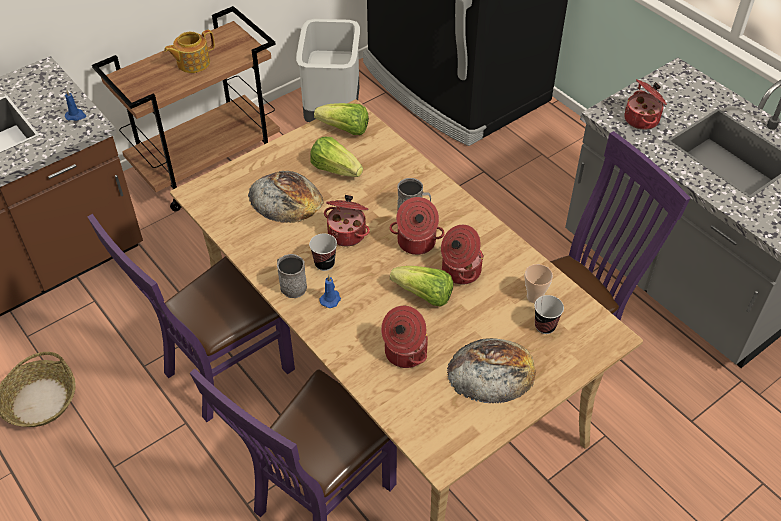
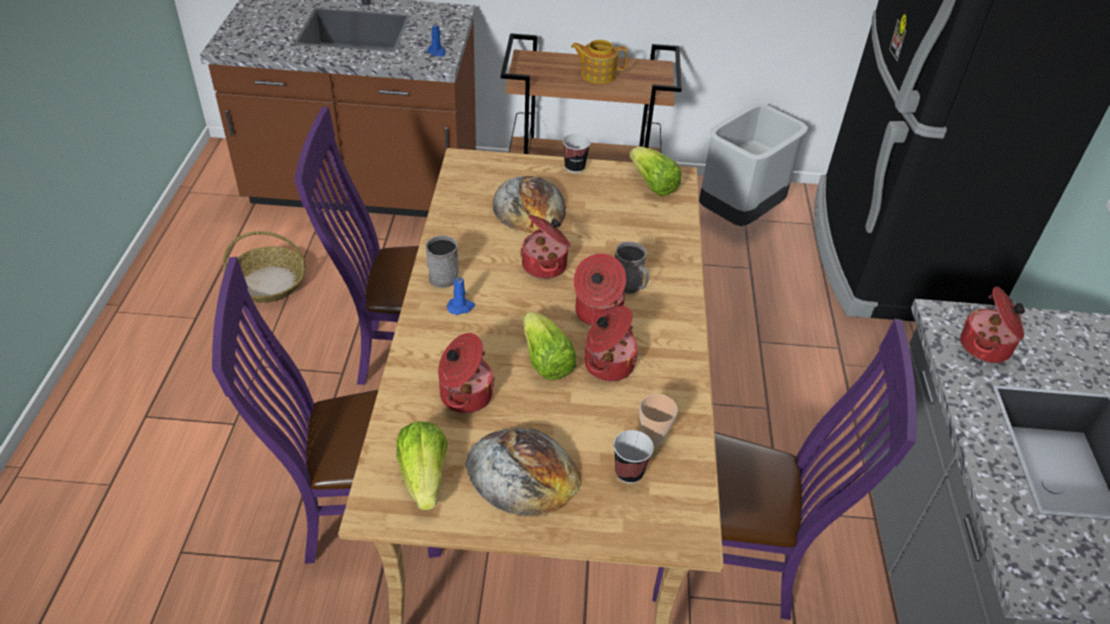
camera: 40 degrees right, 5 degrees down
cup [309,233,337,271] -> cup moved to [563,134,591,173]
lettuce [310,137,363,177] -> lettuce moved to [396,421,448,510]

